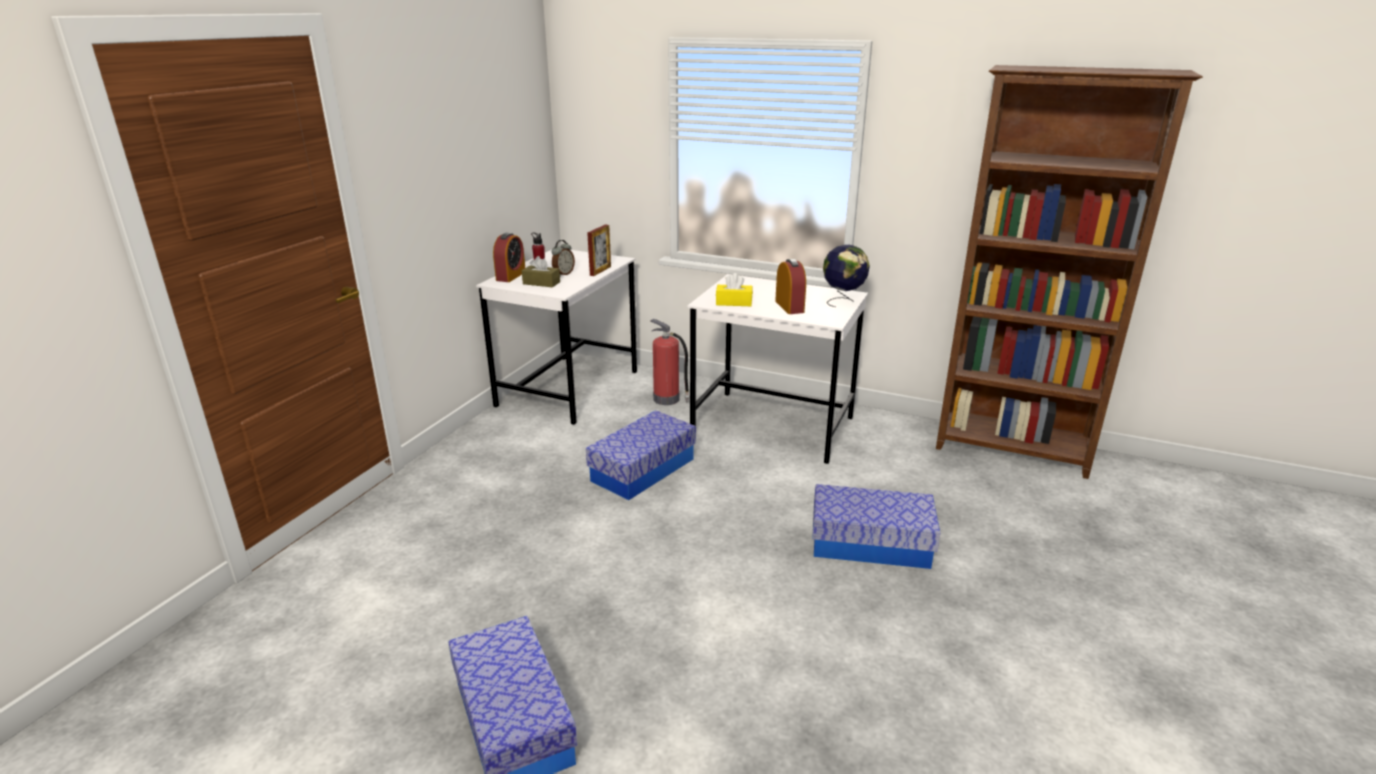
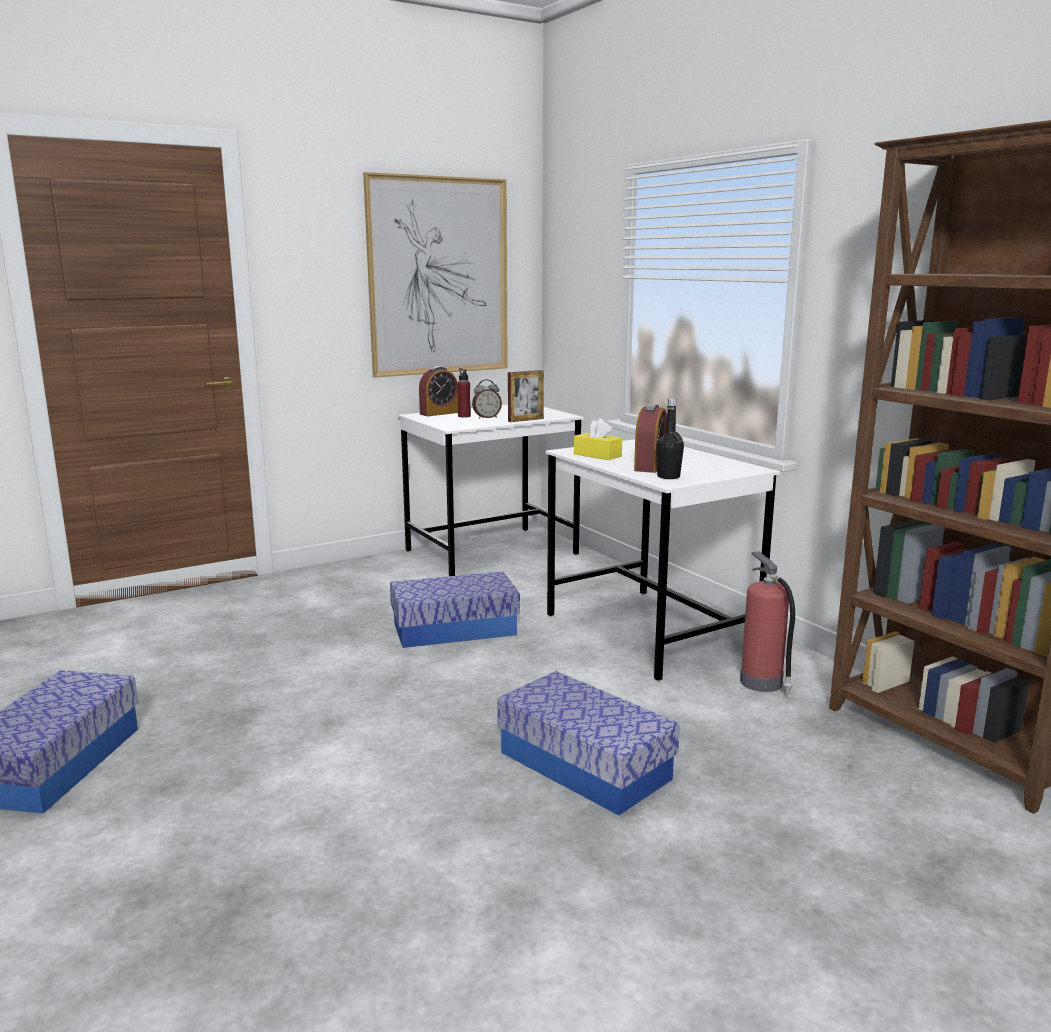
camera: 35 degrees right, 10 degrees down
brown tissue box [522,256,560,287] -> none
fire extinguisher [651,319,690,405] -> fire extinguisher moved to [740,551,795,695]
globe [823,244,870,307] -> none
none -> picture [363,172,508,378]
none -> black bottle [656,398,684,479]

